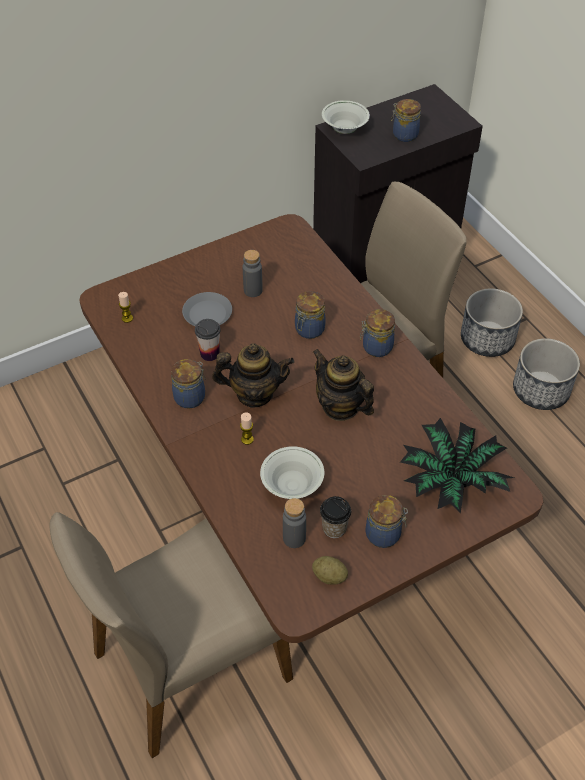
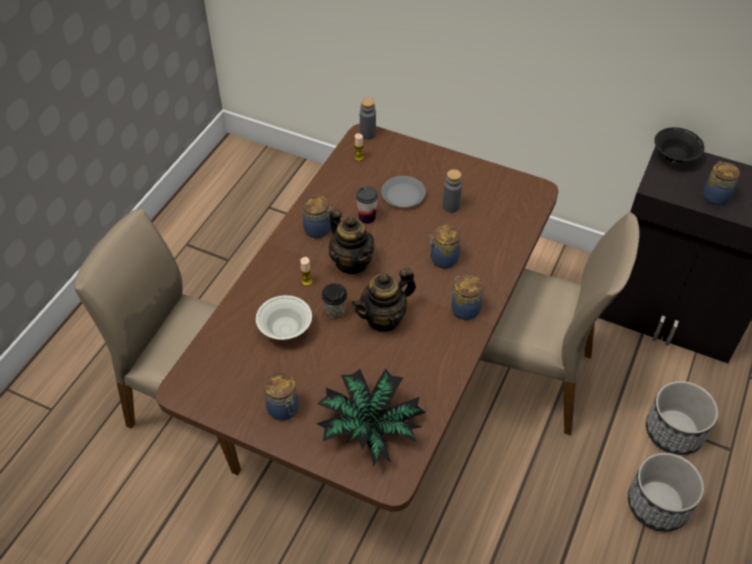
camera: 55 degrees right, 0 degrees up
grey bottle [283,498,306,548] -> grey bottle moved to [360,98,376,140]
potato [312,556,348,585] -> none
teapot [313,349,374,421] -> teapot turned 135 degrees counterclockwise [351,268,416,333]
cup [320,496,351,538] -> cup moved to [321,283,348,320]
white bowl [322,100,370,134] -> black bowl [654,127,705,163]

